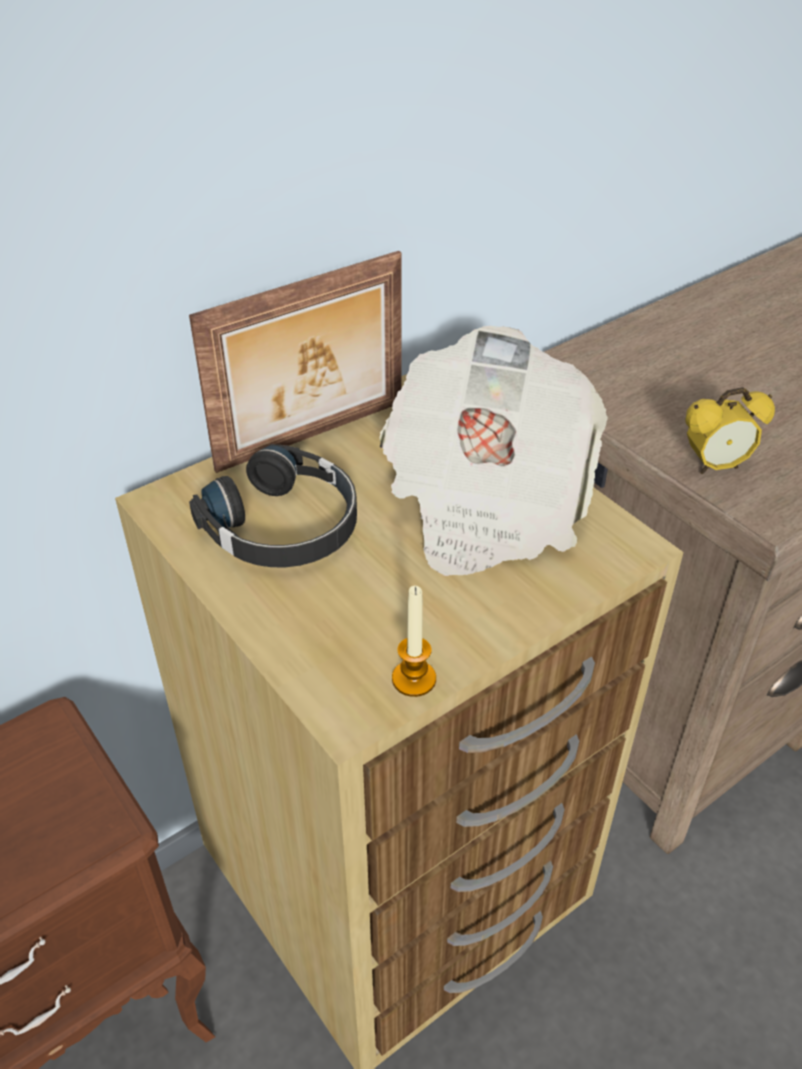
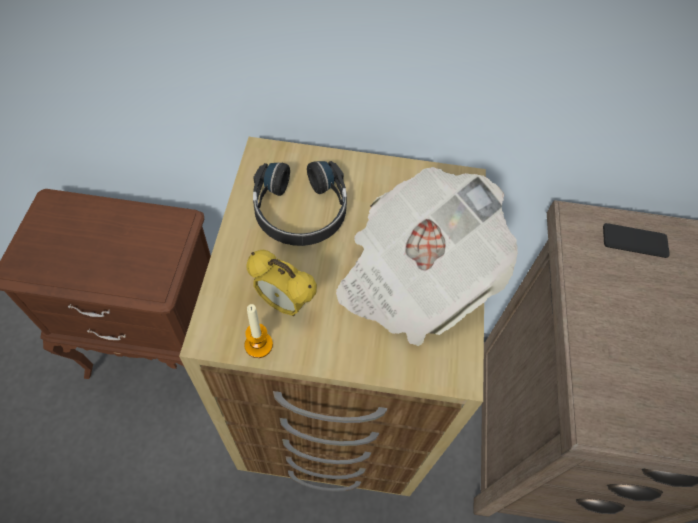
camera: 40 degrees right, 15 degrees up
picture frame [189,251,401,473] -> none
alarm clock [685,387,775,474] -> alarm clock moved to [247,250,317,316]
none -> phone [603,223,670,258]

